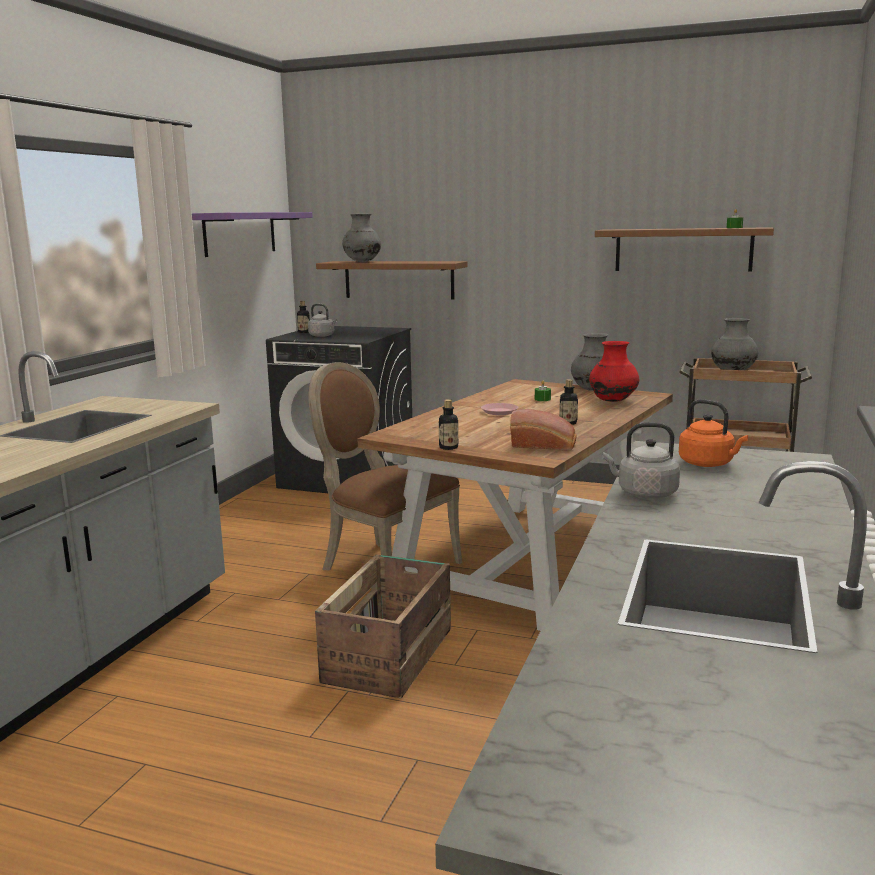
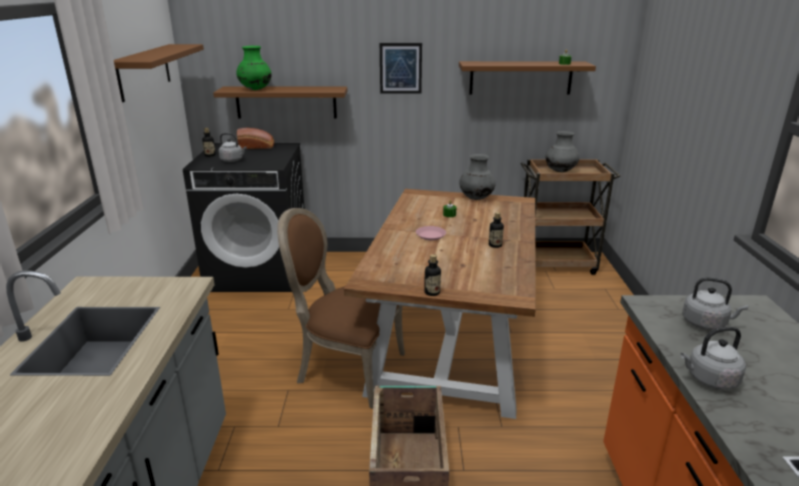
camera: 20 degrees left, 10 degrees up
purple shelf [192,212,313,257] -> brown shelf [114,44,204,102]
grey vase [342,214,381,262] -> green vase [236,46,272,90]
bread [510,409,577,450] -> bread moved to [237,128,274,149]
red vase [589,341,639,402] -> none
orange kettle [679,399,748,467] -> grey kettle [682,277,748,330]
none -> picture [380,43,422,94]

